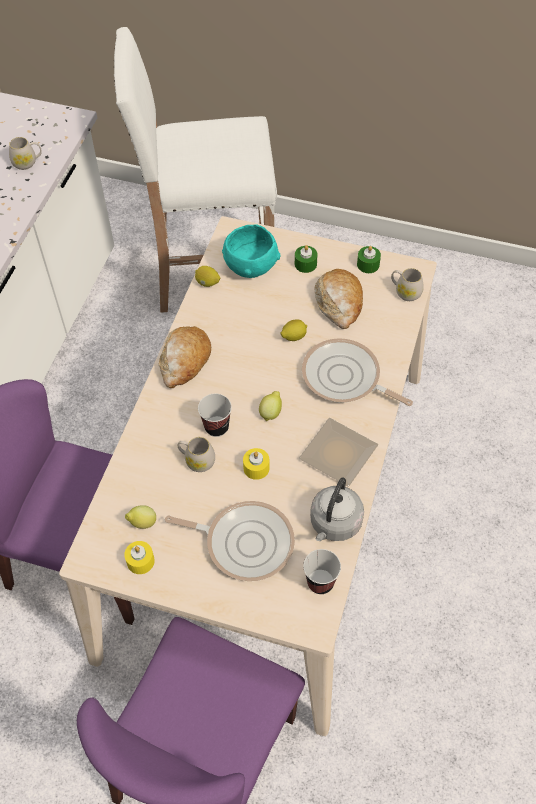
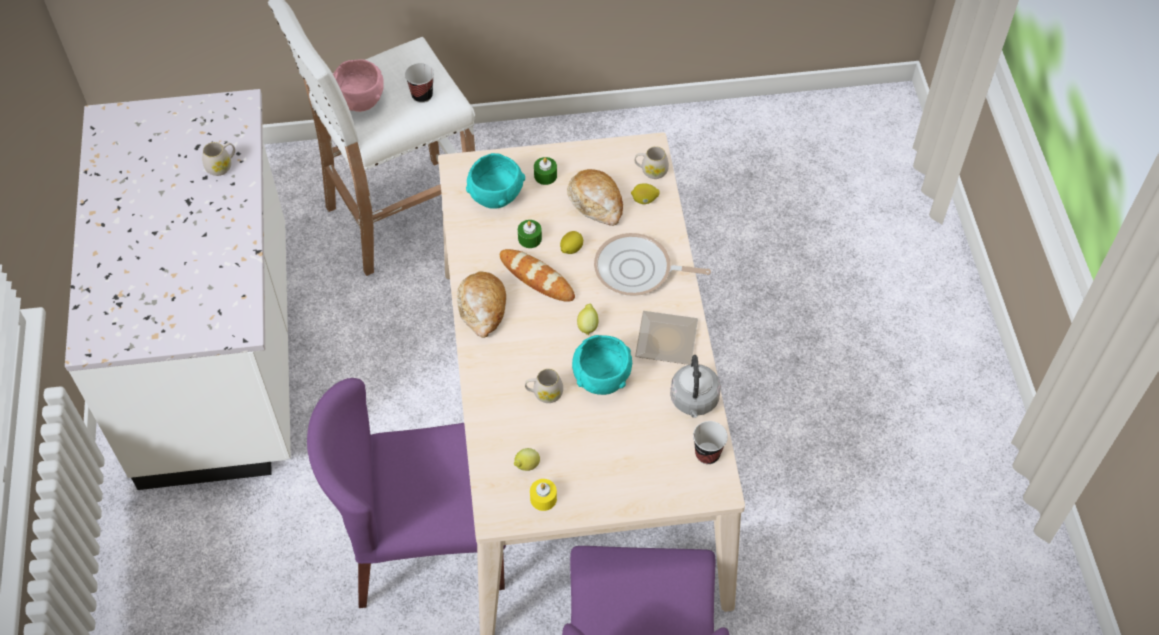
camera: 25 degrees left, 0 degrees up
frying pan [165,501,295,581] -> none
lemon [195,266,220,287] -> lemon moved to [631,183,659,204]
cup [198,394,232,437] -> cup moved to [405,63,434,103]
yellow candle [243,448,269,480] -> turquoise bowl [572,335,632,395]
green candle [357,246,381,273] -> green candle moved to [518,220,542,248]
none -> pink bowl [333,59,384,112]
none -> bread [500,249,575,302]

